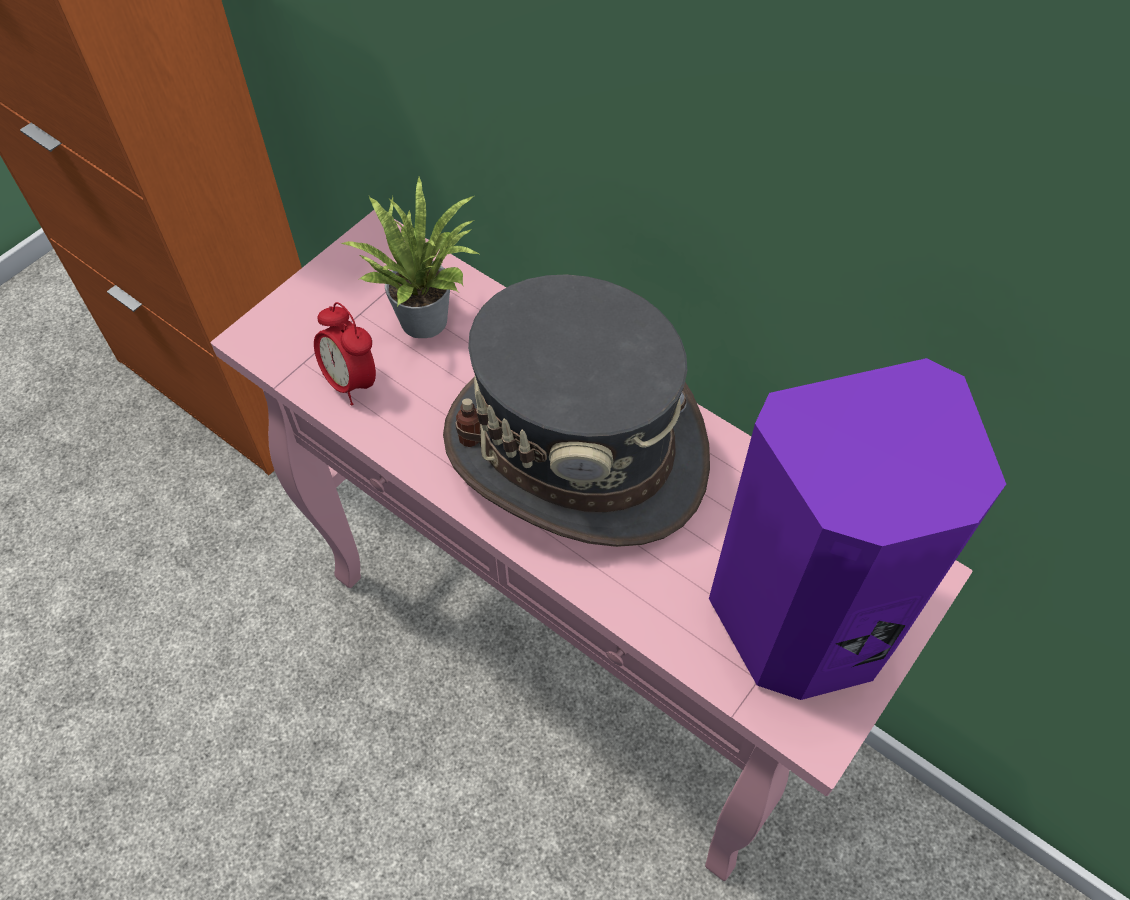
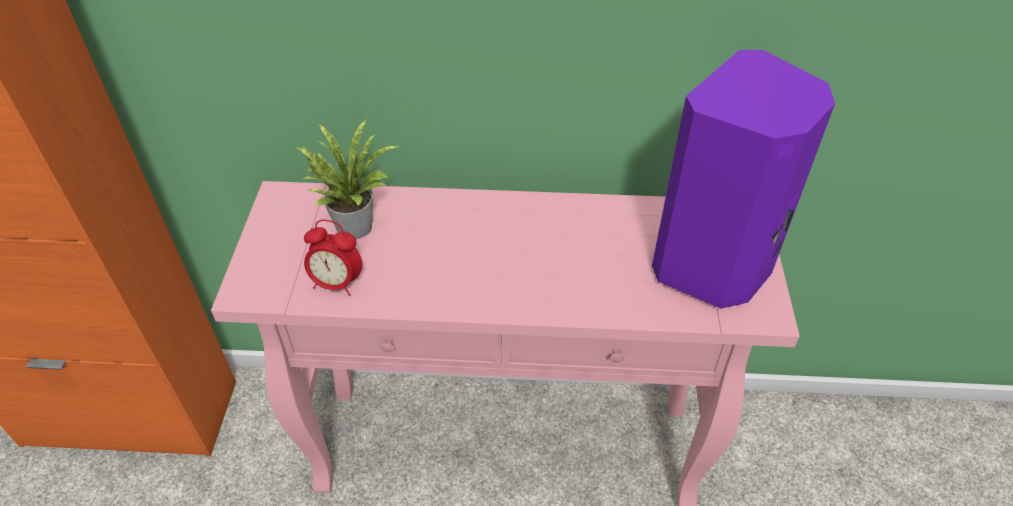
camera: 35 degrees left, 10 degrees down
grey hat [443,274,710,547] -> none

